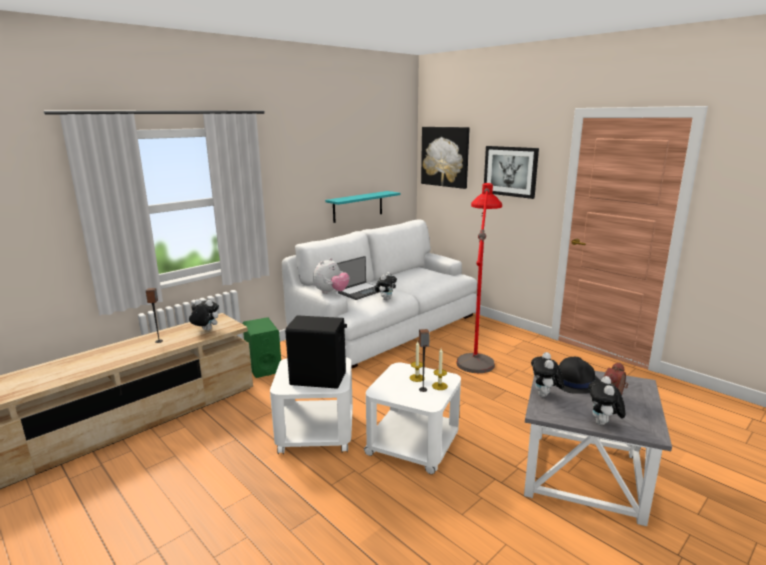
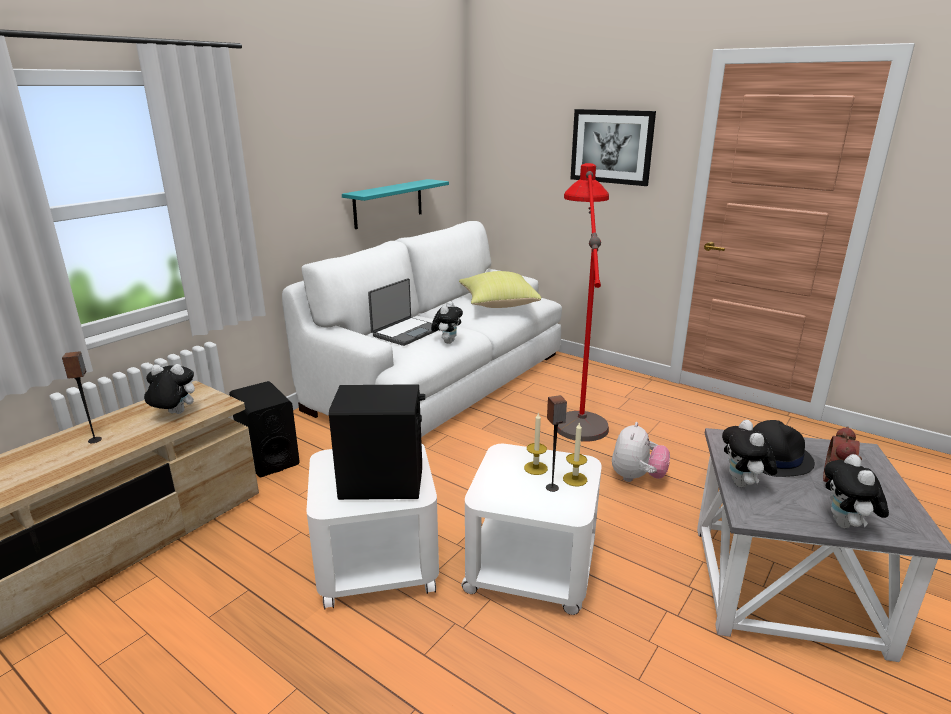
camera: 10 degrees left, 5 degrees up
green speaker [242,317,281,378] -> black speaker [229,381,300,477]
plush toy [313,258,350,294] -> plush toy moved to [612,422,670,482]
picture [421,127,470,189] -> none
none -> yellow pillow [459,271,541,308]

